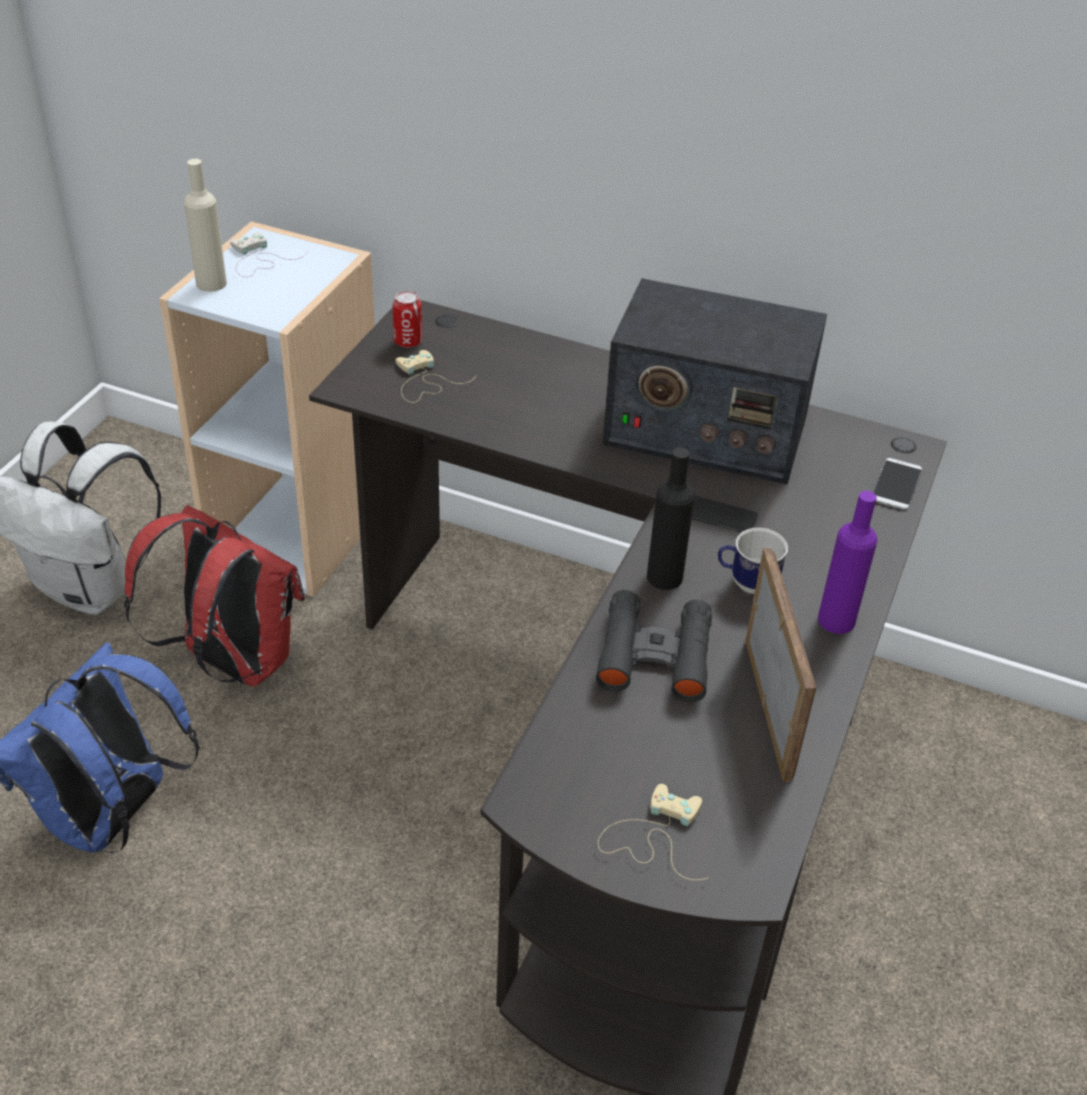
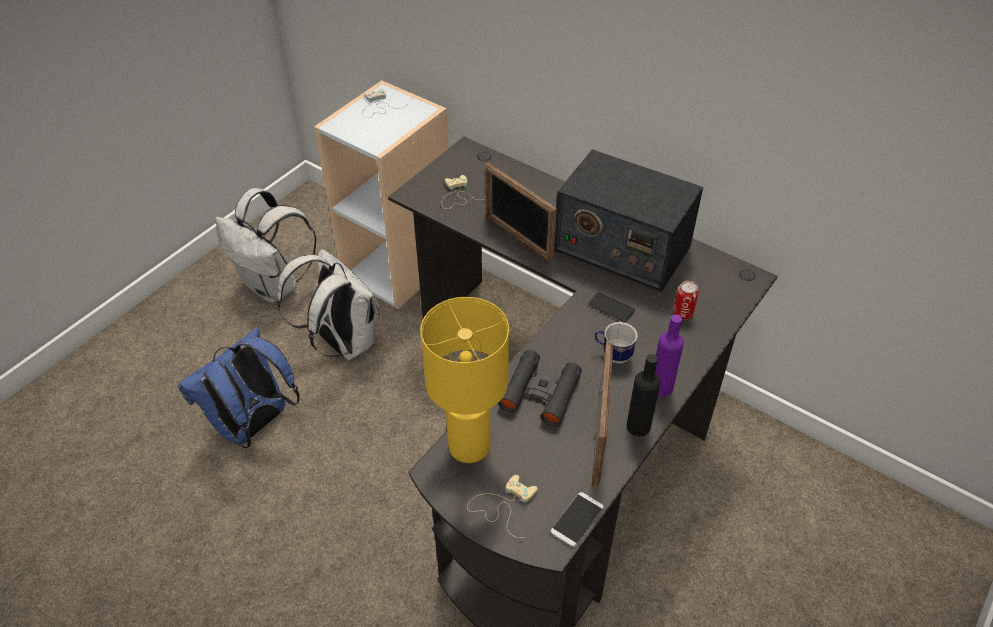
camera: 15 degrees right, 5 degrees up
red backpack [124,505,305,687] -> white backpack [277,249,380,360]
beige bottle [184,159,227,292] -> none
can [392,290,423,348] -> can moved to [673,281,699,319]
black bottle [647,448,695,590] -> black bottle moved to [626,354,661,436]
phone [873,458,922,510] -> phone moved to [551,492,604,547]
none -> yellow table lamp [420,297,509,463]
none -> picture frame [485,162,557,262]

